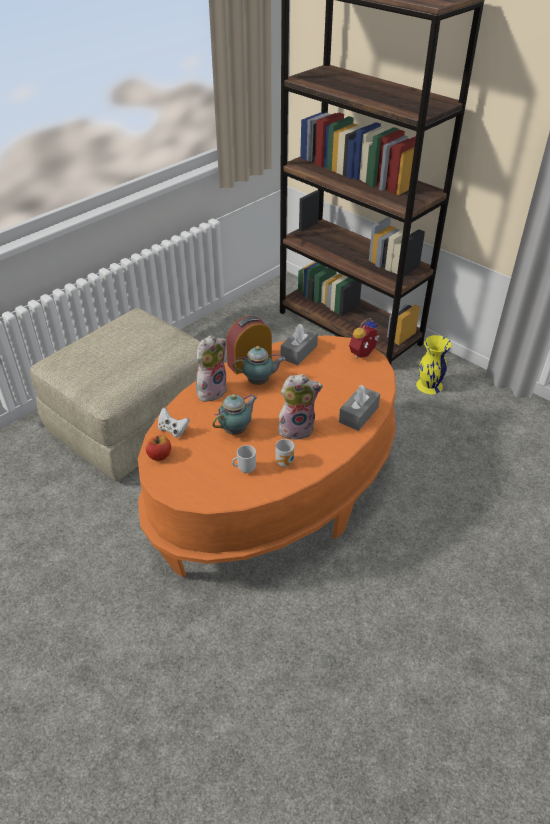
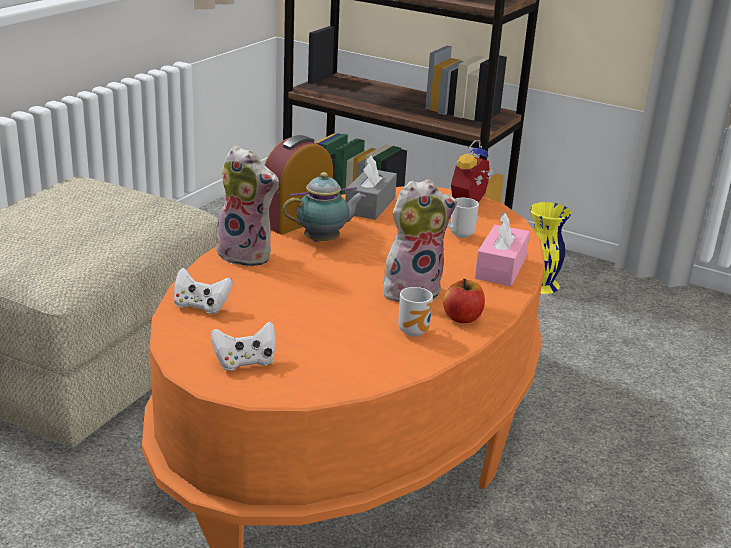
camera: 15 degrees left, 15 degrees down
apple [146,435,171,461] -> apple moved to [443,279,485,323]
plush toy [196,335,227,402] -> plush toy turned 90 degrees clockwise [216,145,279,267]
teapot [212,394,258,435] -> none
mug [232,445,256,473] -> mug moved to [447,198,479,238]
grey tissue box [339,385,380,431] -> pink tissue box [475,212,530,286]
none -> white game controller [211,322,276,371]

